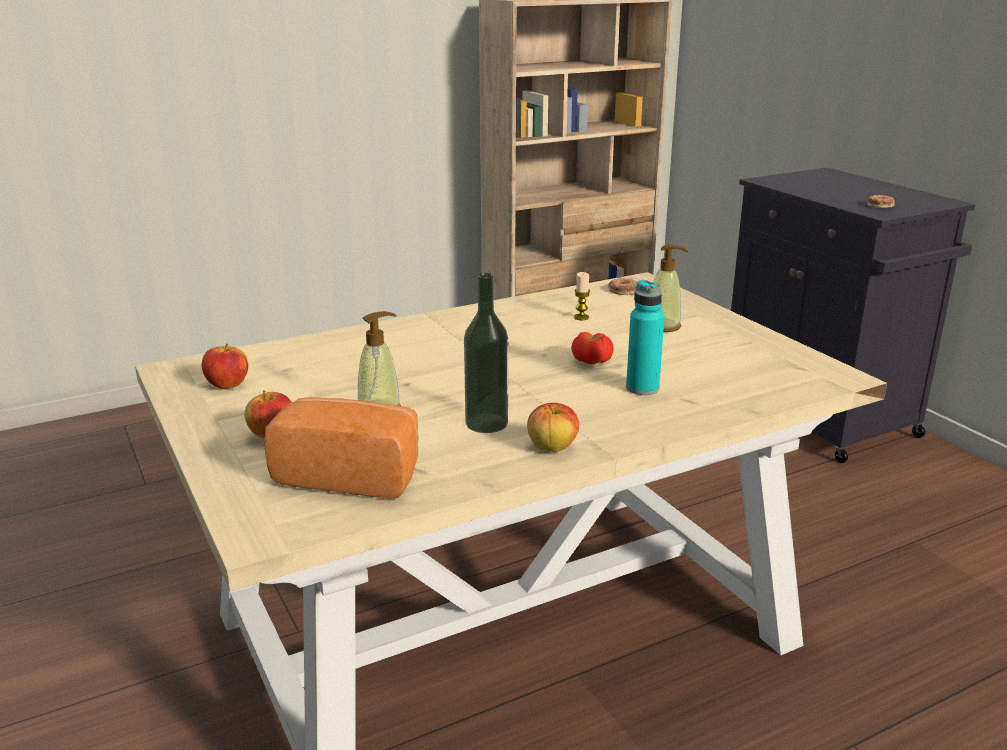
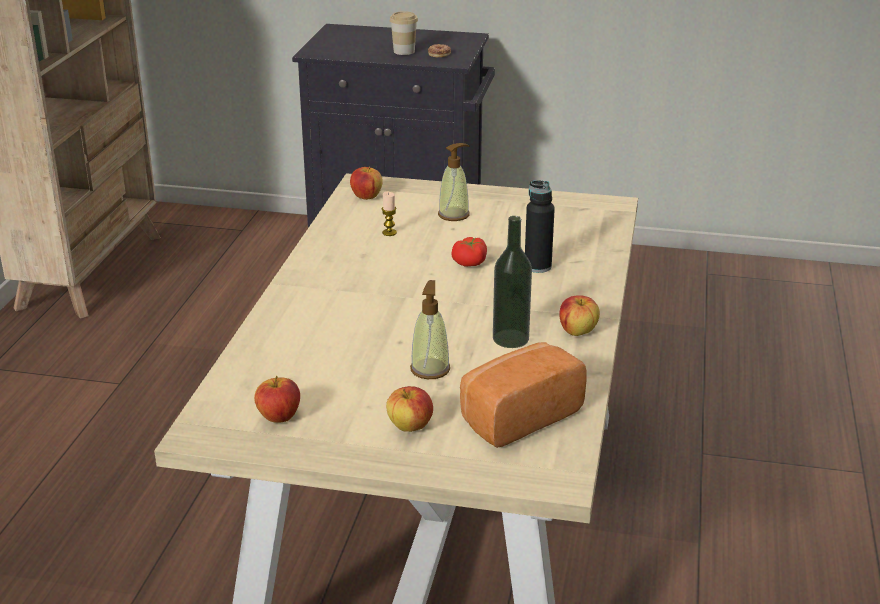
camera: 50 degrees left, 5 degrees up
donut [608,278,637,295] -> apple [350,167,383,200]
turquoise bottle [626,280,665,395] -> black bottle [525,180,555,273]
none -> cup [390,11,418,55]

